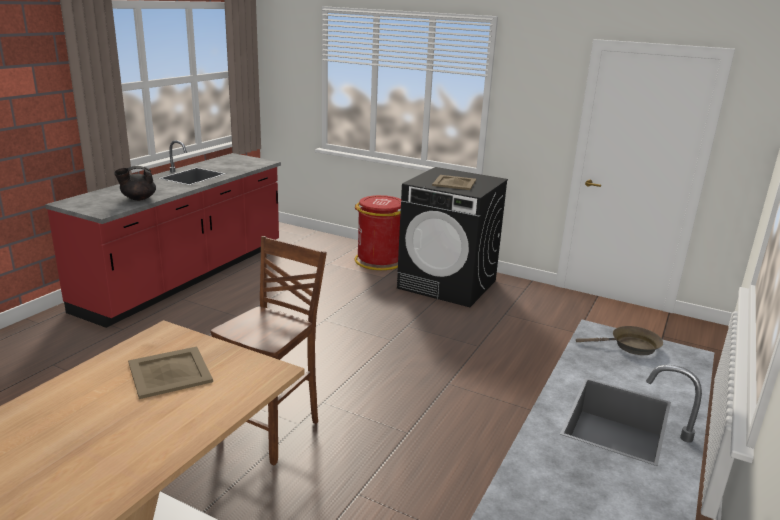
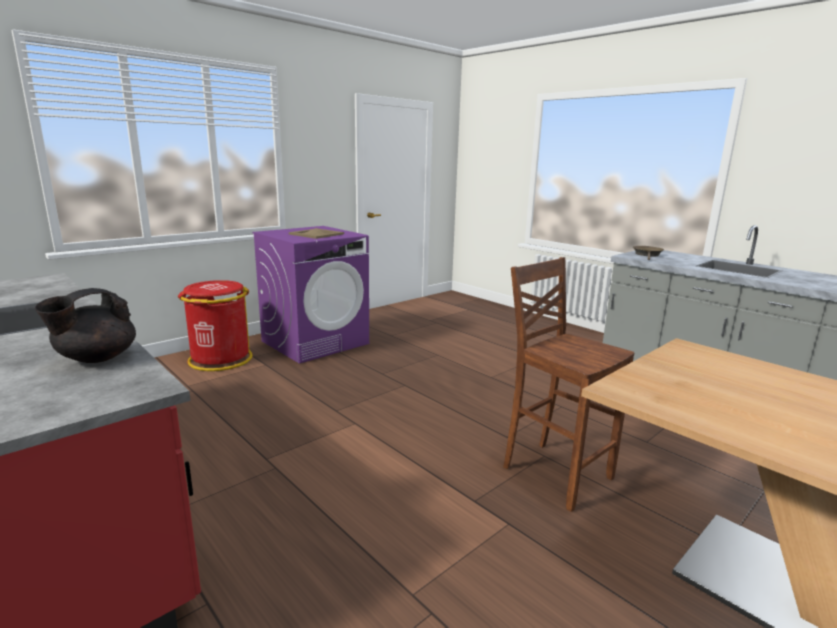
camera: 70 degrees left, 5 degrees down
black teapot [114,166,156,201] -> black teapot turned 45 degrees clockwise [35,288,136,363]
beige tray [128,346,213,399] -> none
black washing machine [397,167,508,307] -> purple washing machine [252,226,369,364]

